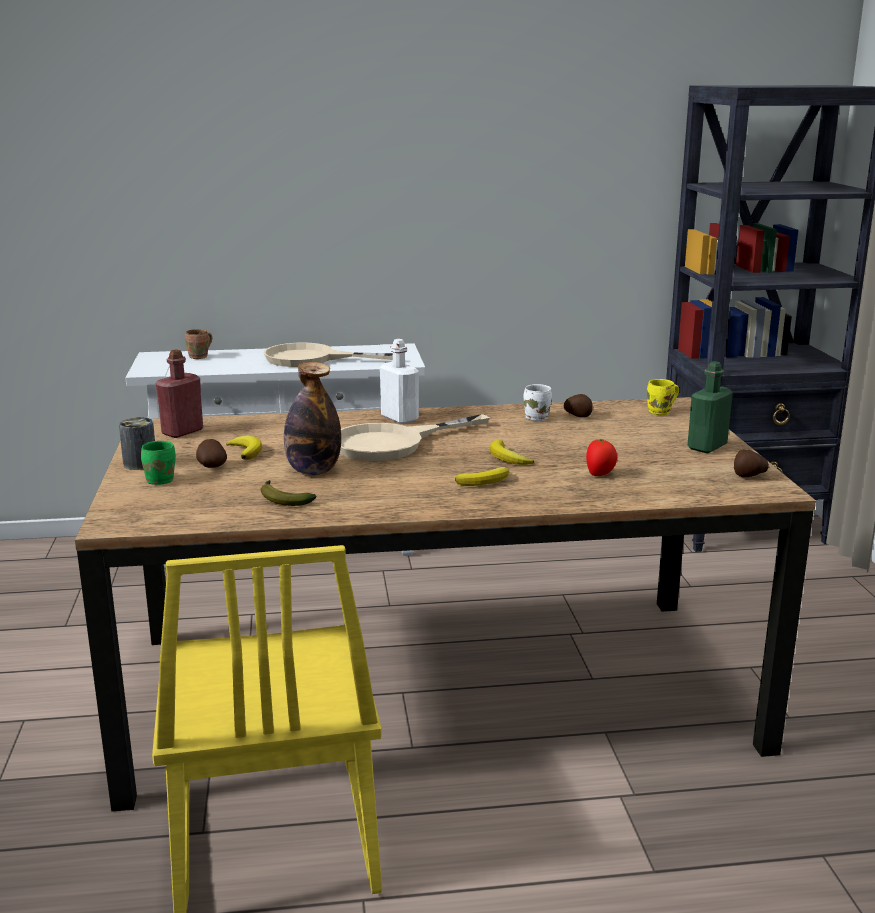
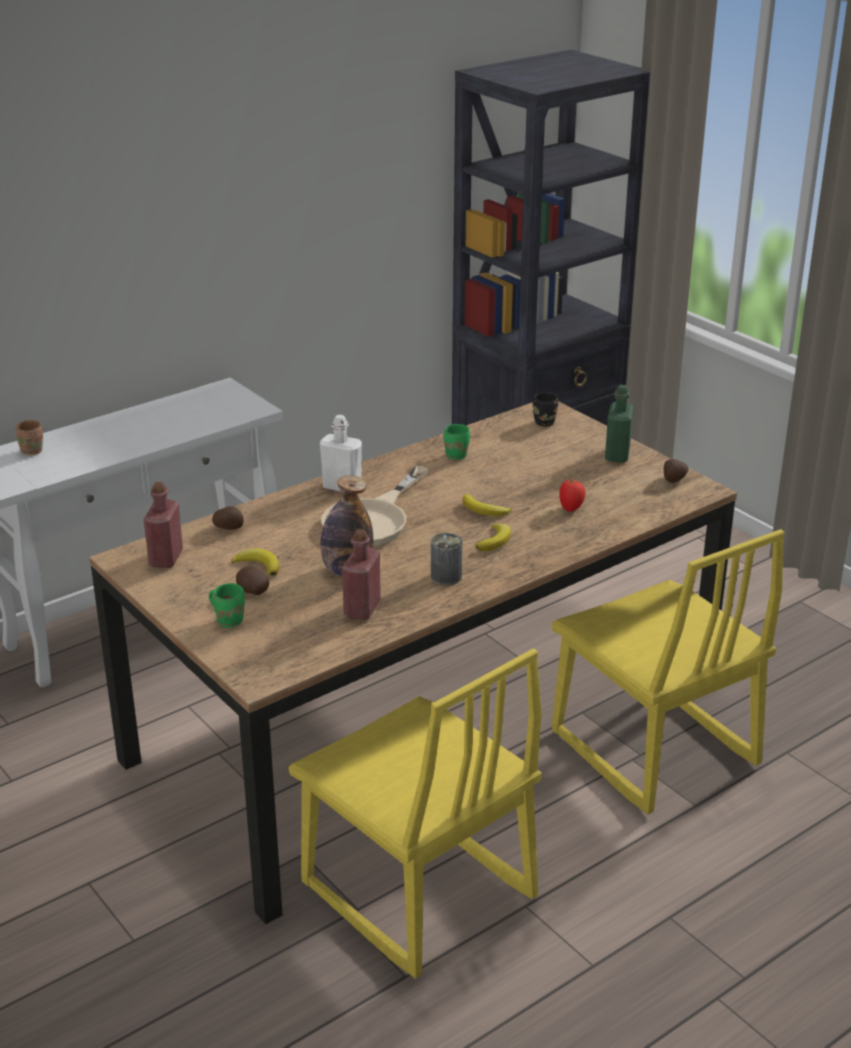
camera: 30 degrees left, 10 degrees up
can [119,417,155,470] -> can moved to [431,533,462,585]
banana [261,480,316,506] -> red bottle [342,529,381,620]
beige frying pan [263,343,393,367] -> none
white mug [523,384,552,421] -> green mug [444,424,470,460]
potato [564,394,593,417] -> potato moved to [212,506,244,530]
yellow mug [647,379,679,415] -> black mug [533,392,558,426]
none -> yellow chair [552,529,785,814]

